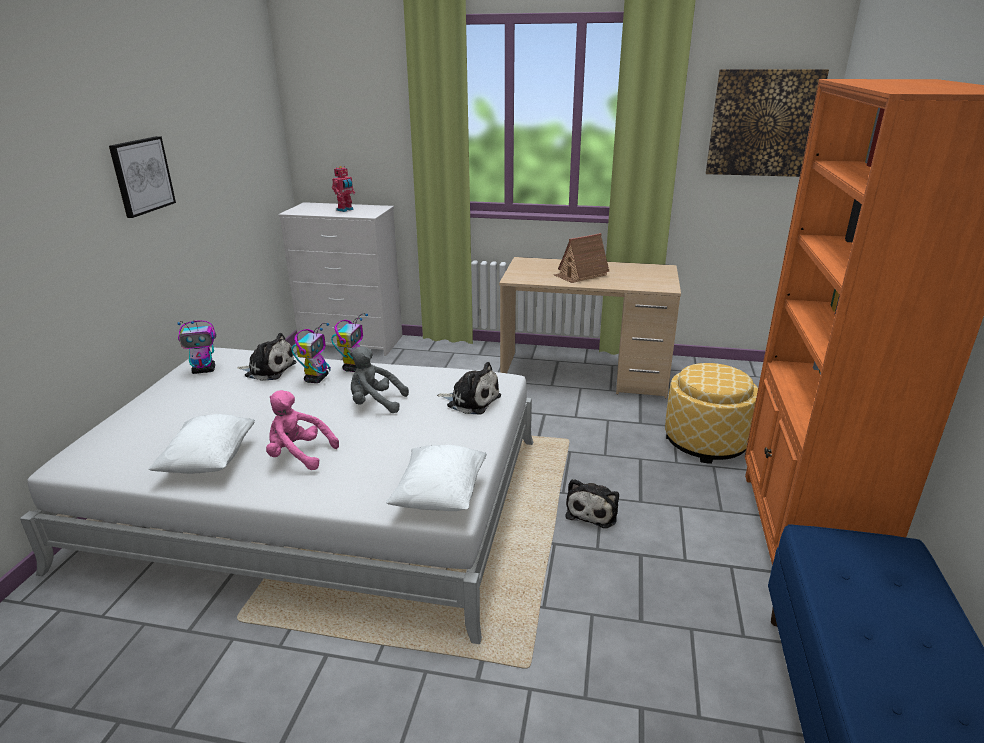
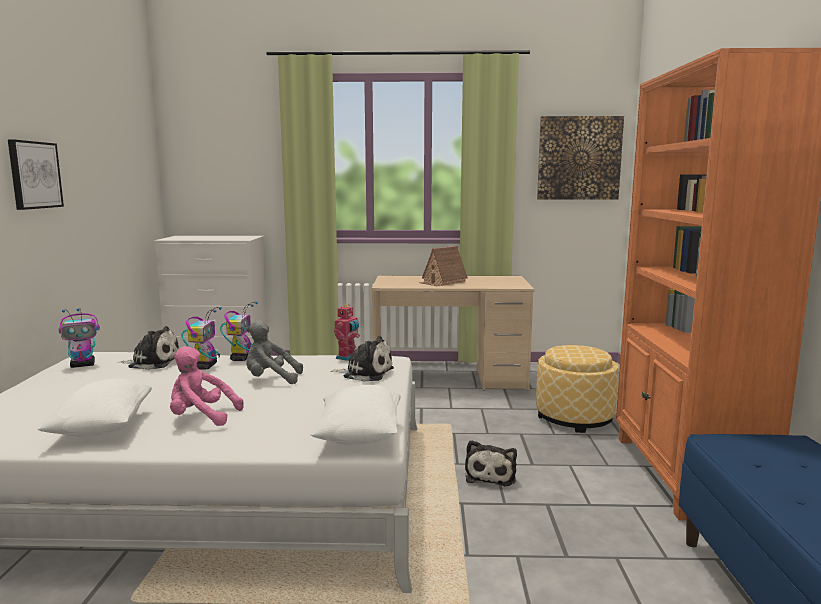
camera: 10 degrees left, 15 degrees down
toy robot [332,166,355,212] -> toy robot moved to [334,305,360,361]

